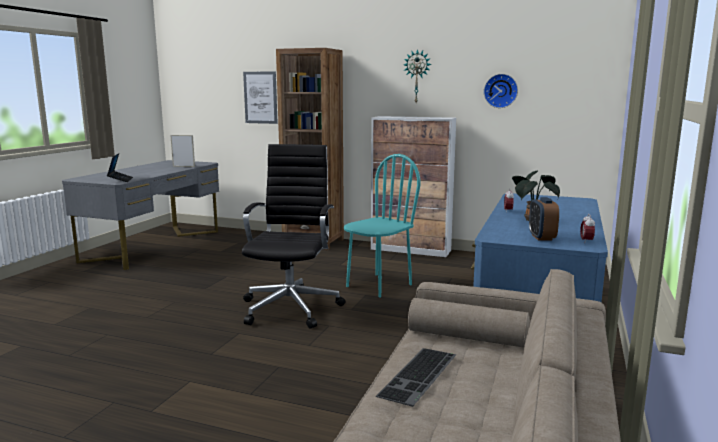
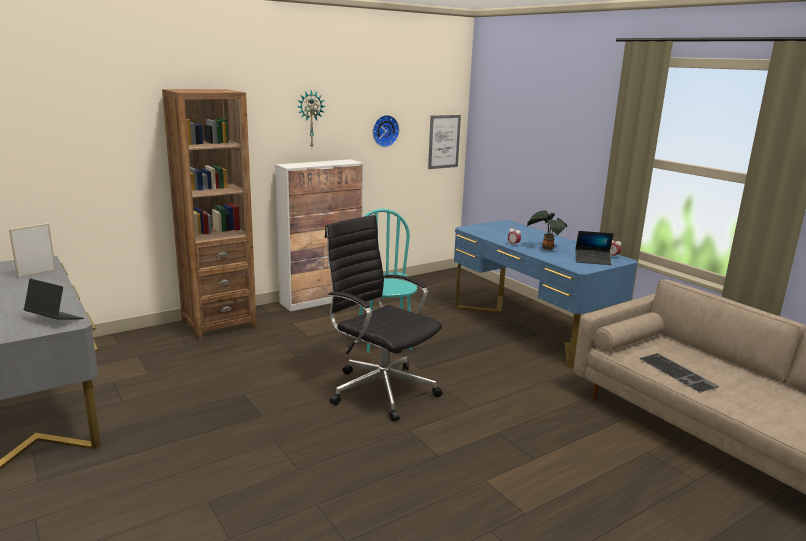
camera: 55 degrees left, 5 degrees up
picture [243,71,278,124] -> picture moved to [428,115,461,169]
alarm clock [529,197,559,241] -> laptop [575,231,614,265]

